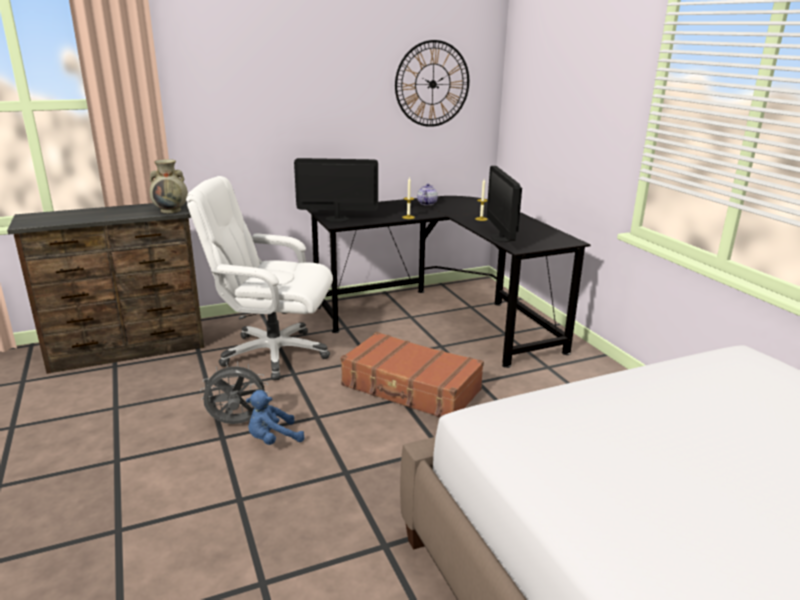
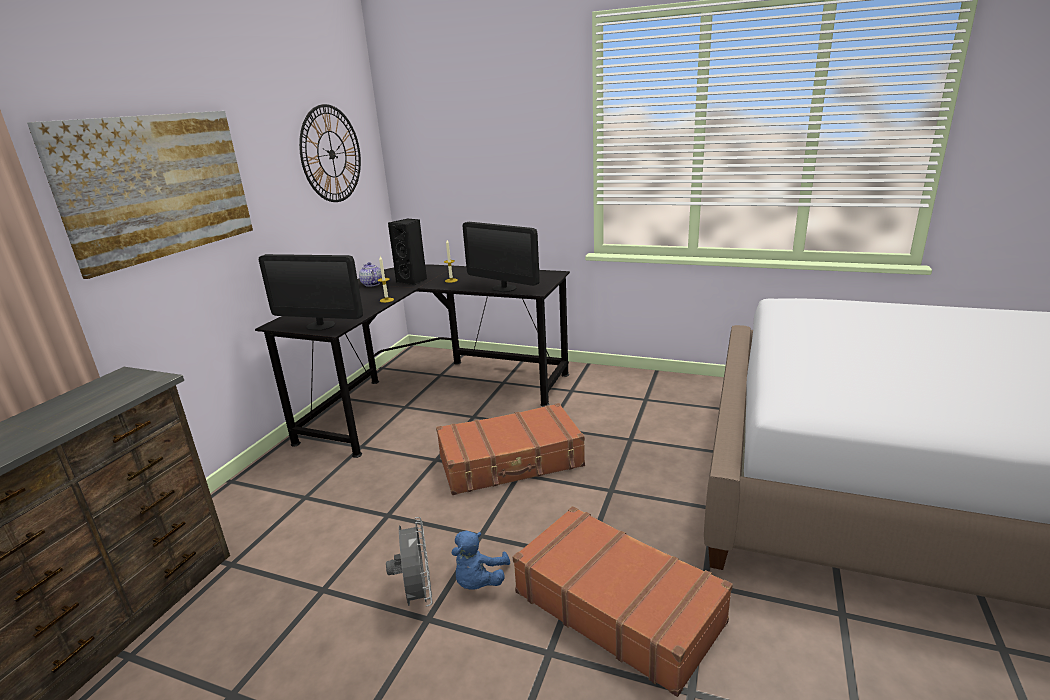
camera: 45 degrees left, 0 degrees up
beige vase [149,159,188,213] -> none
white office chair [186,176,333,380] -> none
grey fan [200,361,269,424] -> grey fan turned 135 degrees clockwise [386,517,433,607]
monitor [294,158,378,222] -> monitor turned 120 degrees counterclockwise [259,254,363,331]
none -> picture [27,111,253,279]
none -> black speaker [388,219,427,285]
none -> brown suitcase [513,506,733,697]

